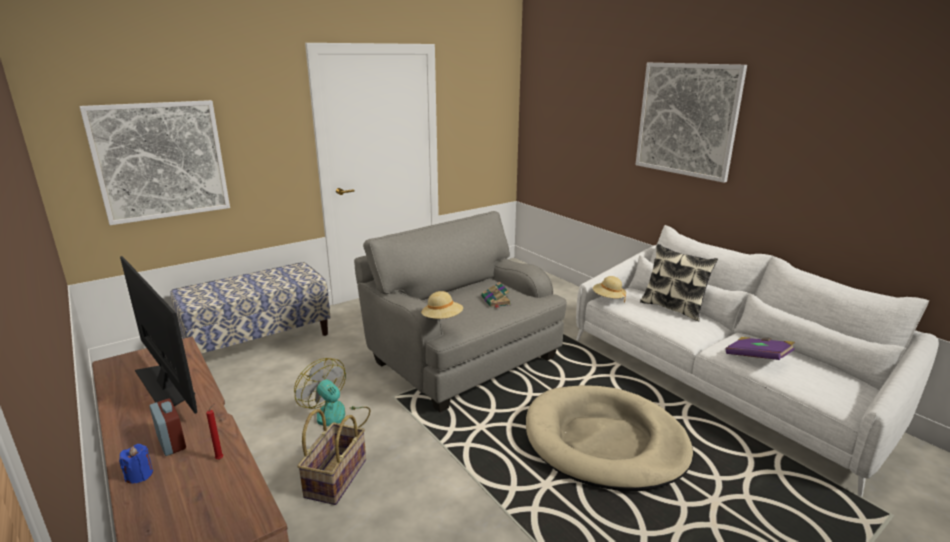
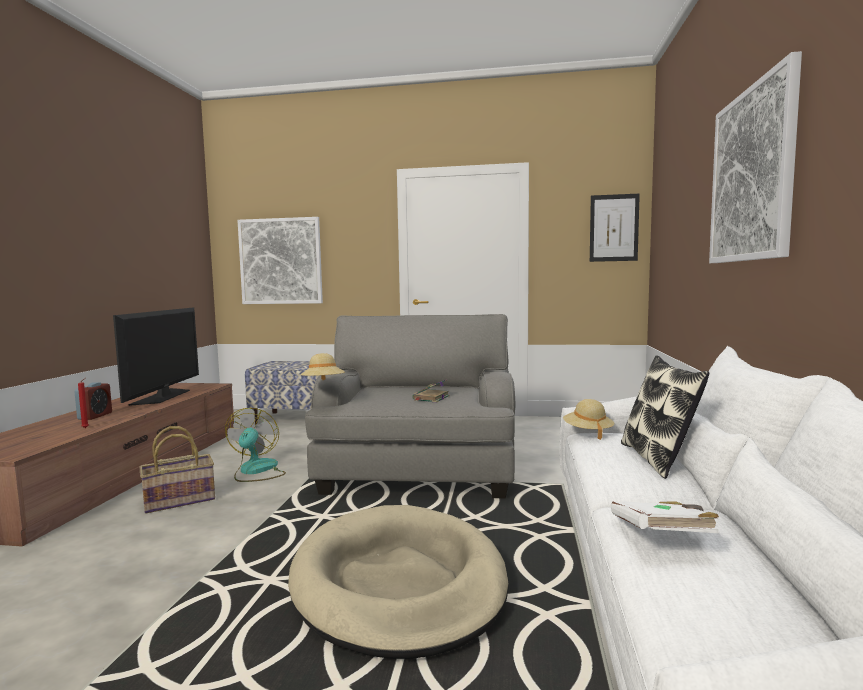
camera: 45 degrees right, 15 degrees down
blue candle [119,444,153,484] -> none
purple book [726,337,795,360] -> white book [611,501,719,533]
none -> picture [590,194,640,262]

